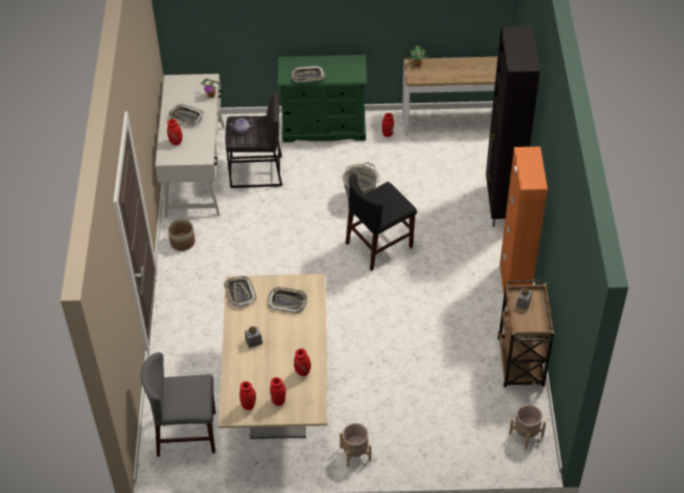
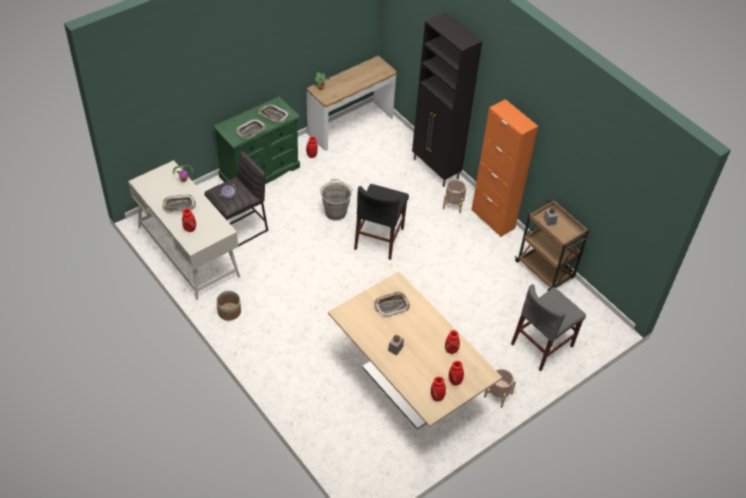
camera: 40 degrees left, 0 degrees up
grey chair [141,352,216,457] -> grey chair moved to [511,284,586,371]
tray [223,276,257,307] -> tray moved to [258,104,289,123]
beige planter [509,404,546,450] -> beige planter moved to [443,180,467,213]

